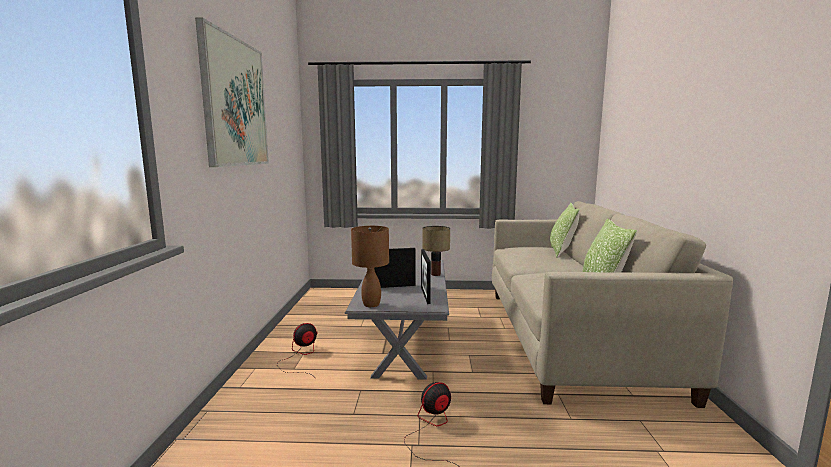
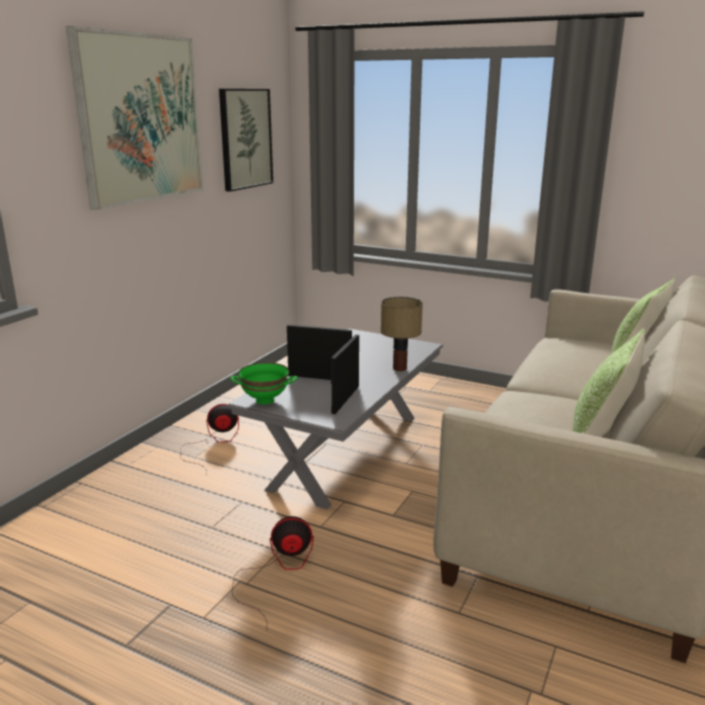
camera: 25 degrees right, 10 degrees up
brown table lamp [351,226,389,307] -> green bowl [231,362,297,405]
none -> picture [219,89,273,192]

